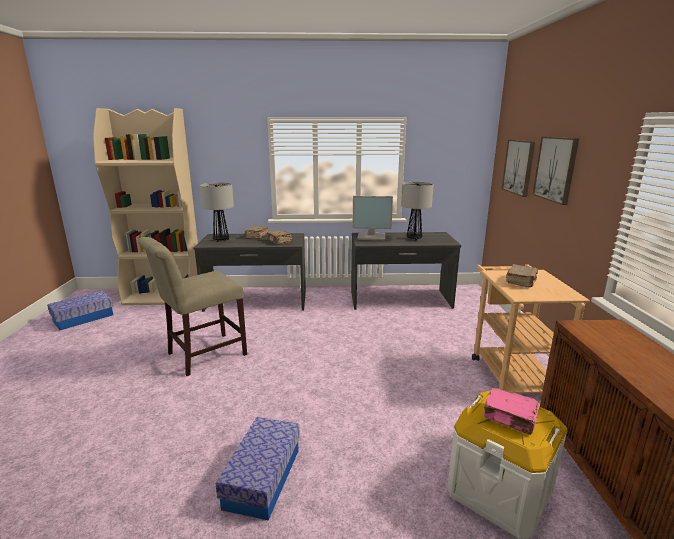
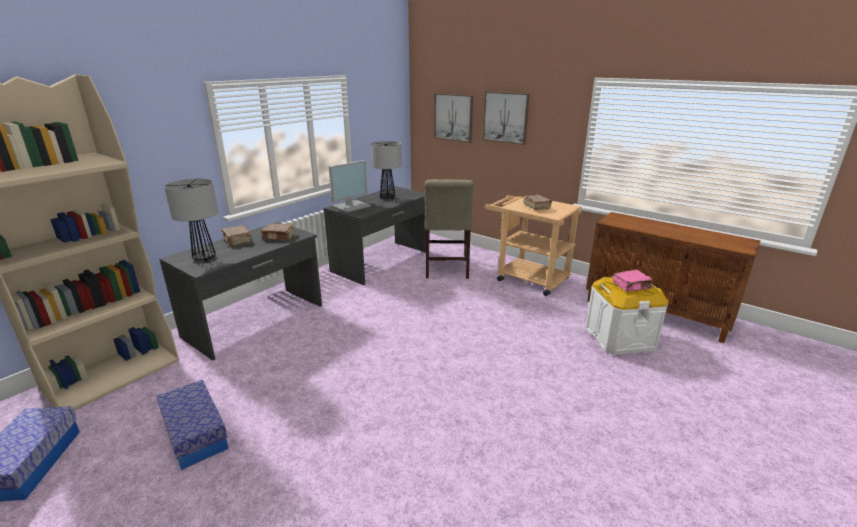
camera: 50 degrees left, 5 degrees up
beige chair [138,237,247,376] -> beige chair moved to [425,179,474,279]
storage box [215,417,300,521] -> storage box moved to [157,380,229,470]

